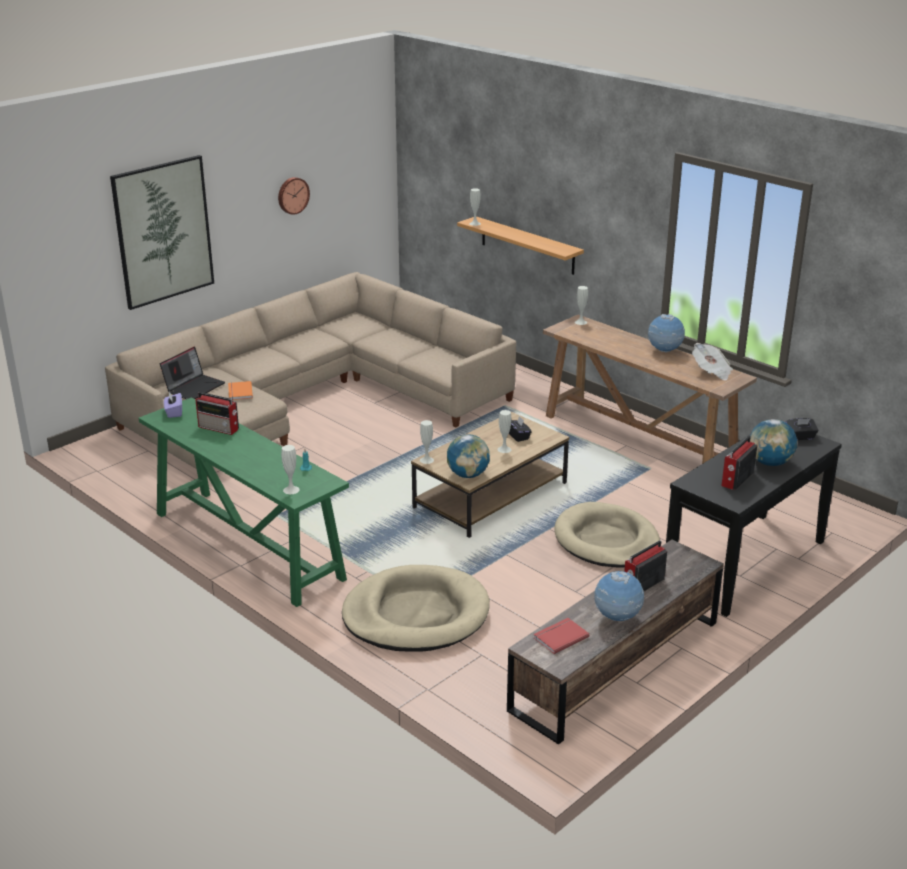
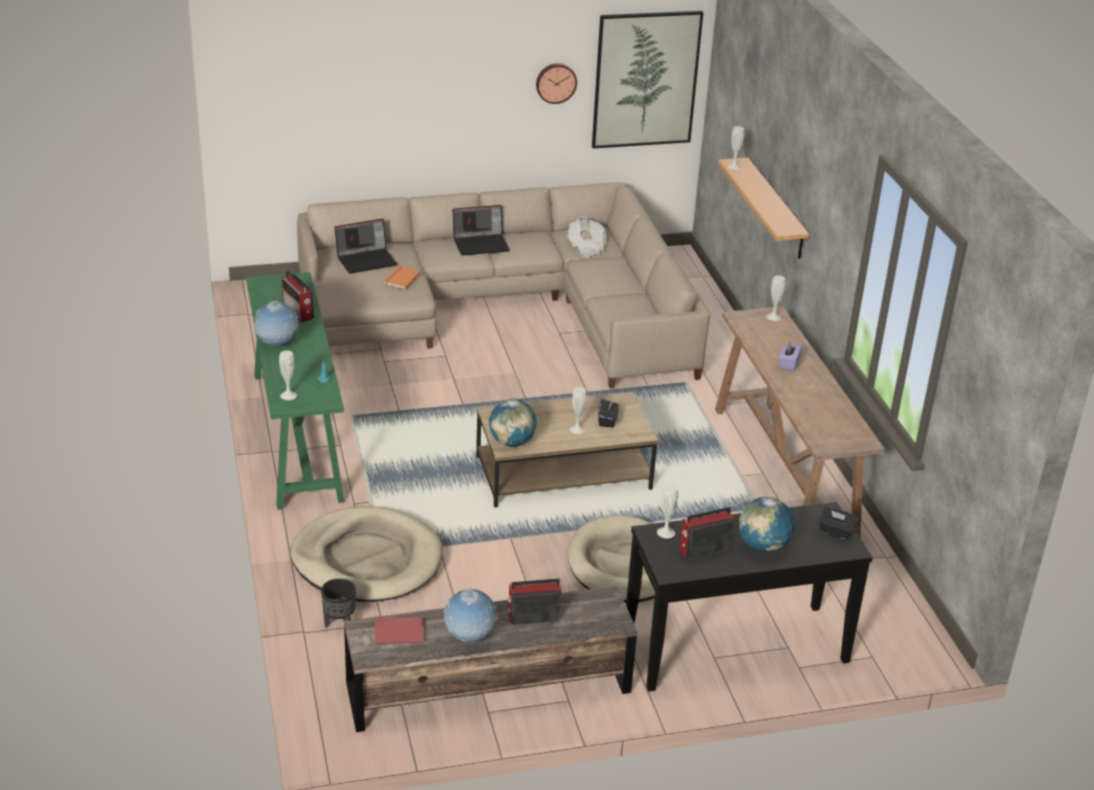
camera: 30 degrees right, 5 degrees up
picture [110,155,214,310] -> picture moved to [592,11,703,148]
purple tissue box [164,391,182,418] -> purple tissue box moved to [778,341,802,371]
white vase [420,420,434,464] -> white vase moved to [657,485,678,538]
globe [648,314,685,352] -> globe moved to [254,301,299,347]
newspaper [692,343,733,381] -> newspaper moved to [568,217,606,258]
none -> black planter [321,578,356,628]
none -> laptop [453,205,510,255]

